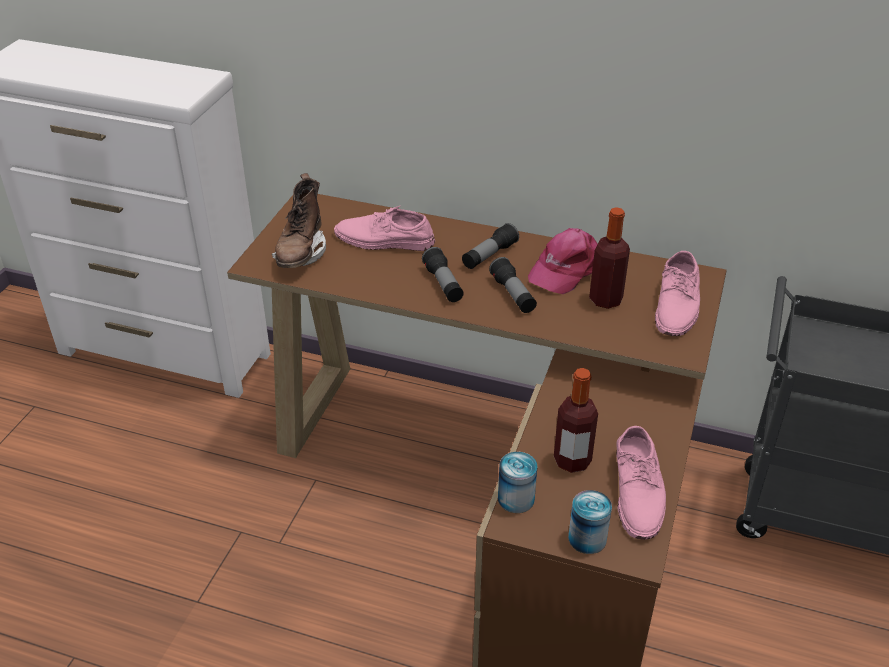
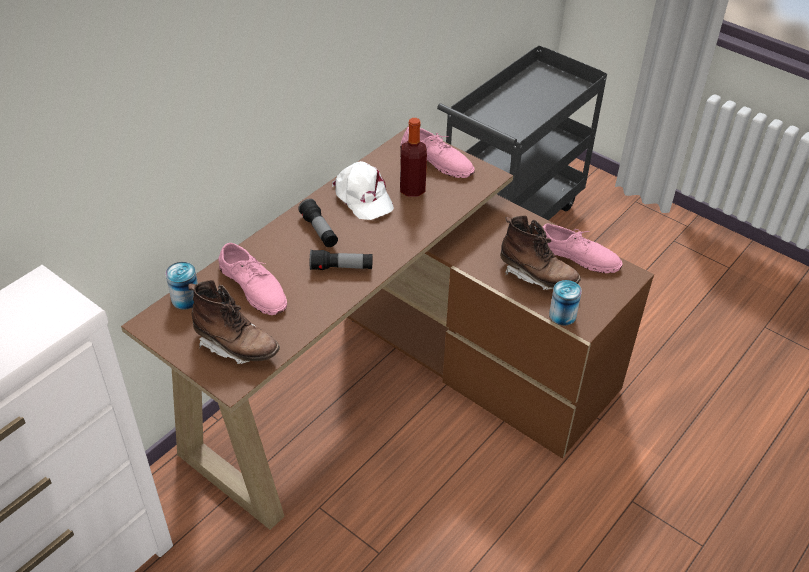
camera: 70 degrees left, 5 degrees up
pink shoe [334,206,435,251] -> pink shoe turned 75 degrees counterclockwise [218,243,287,315]
flashlight [489,257,537,313] -> none
pink cap [528,228,597,294] -> white cap [332,161,394,220]
bottle [554,368,598,473] -> brown boot [500,215,581,290]
can [568,490,612,554] -> can moved to [166,262,198,310]

